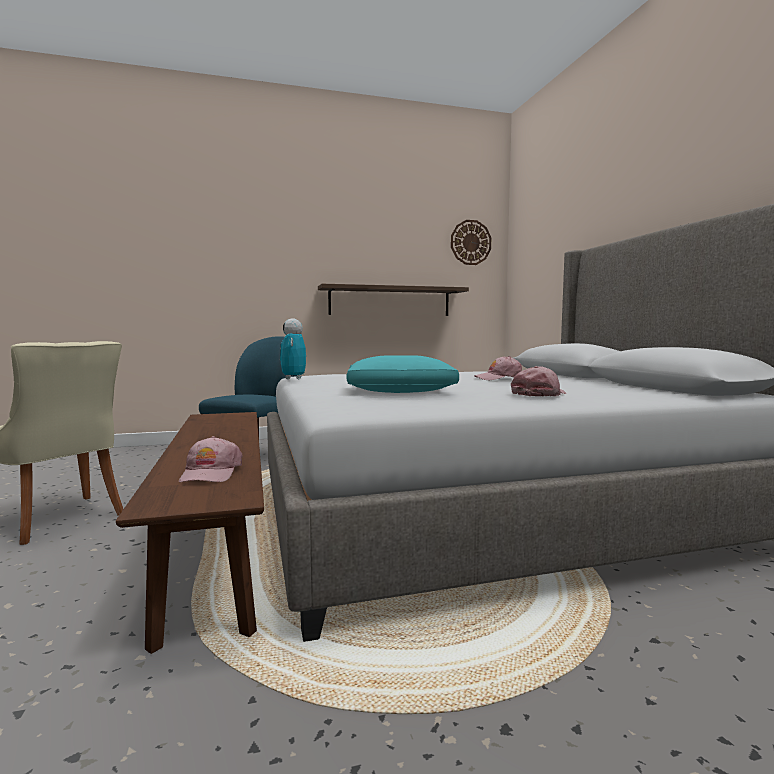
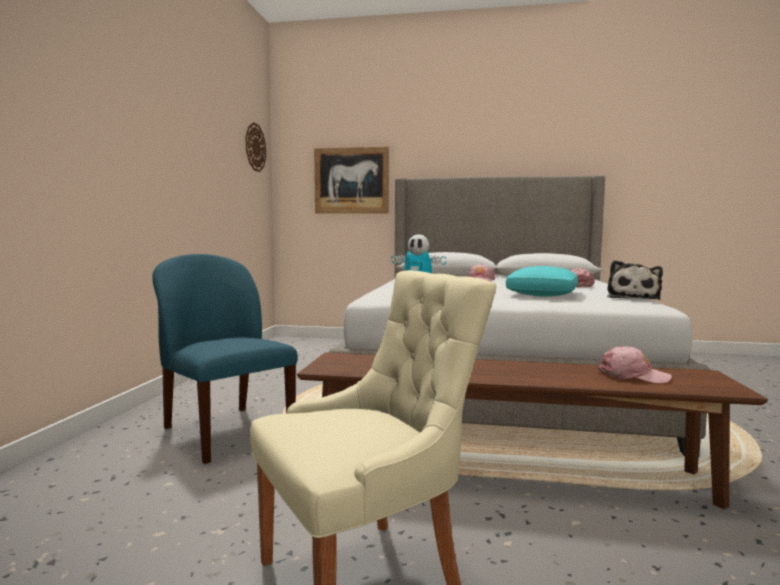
camera: 65 degrees left, 0 degrees up
shelf [318,284,469,316] -> none
none -> picture [314,147,389,214]
none -> plush toy [607,260,663,300]

